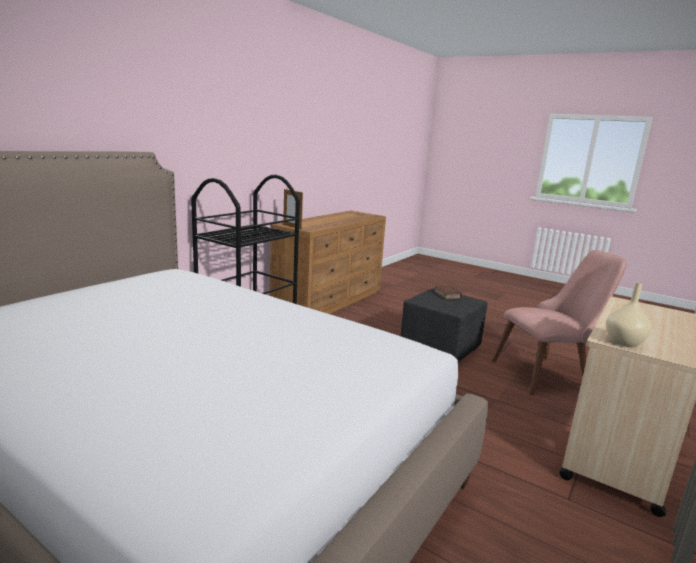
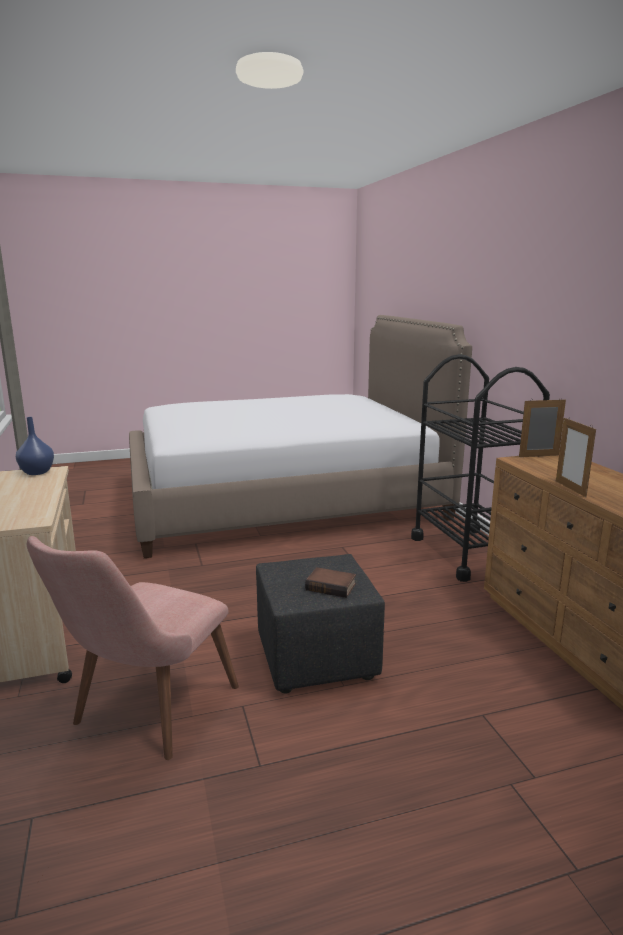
camera: 130 degrees right, 0 degrees up
beige vase [606,282,652,347] -> blue vase [16,417,54,475]
none -> picture frame [556,417,596,497]

